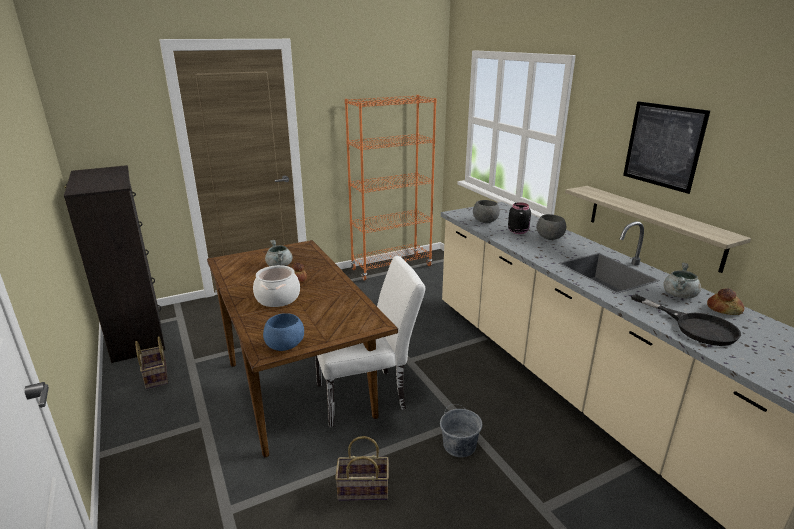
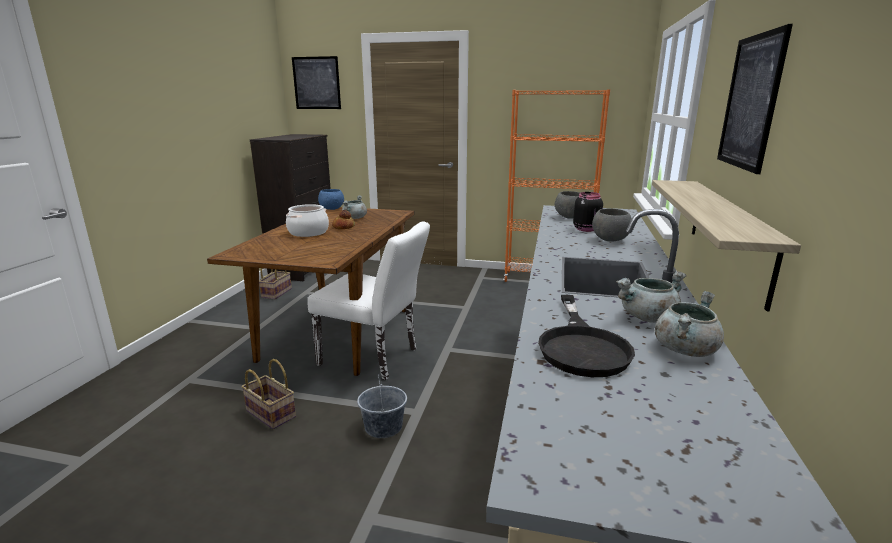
camera: 40 degrees right, 5 degrees down
blue bowl [263,313,304,351] -> blue bowl moved to [318,189,344,210]
bread [707,288,744,315] -> grey cooking pot [655,291,724,357]
none -> picture [292,56,341,109]

